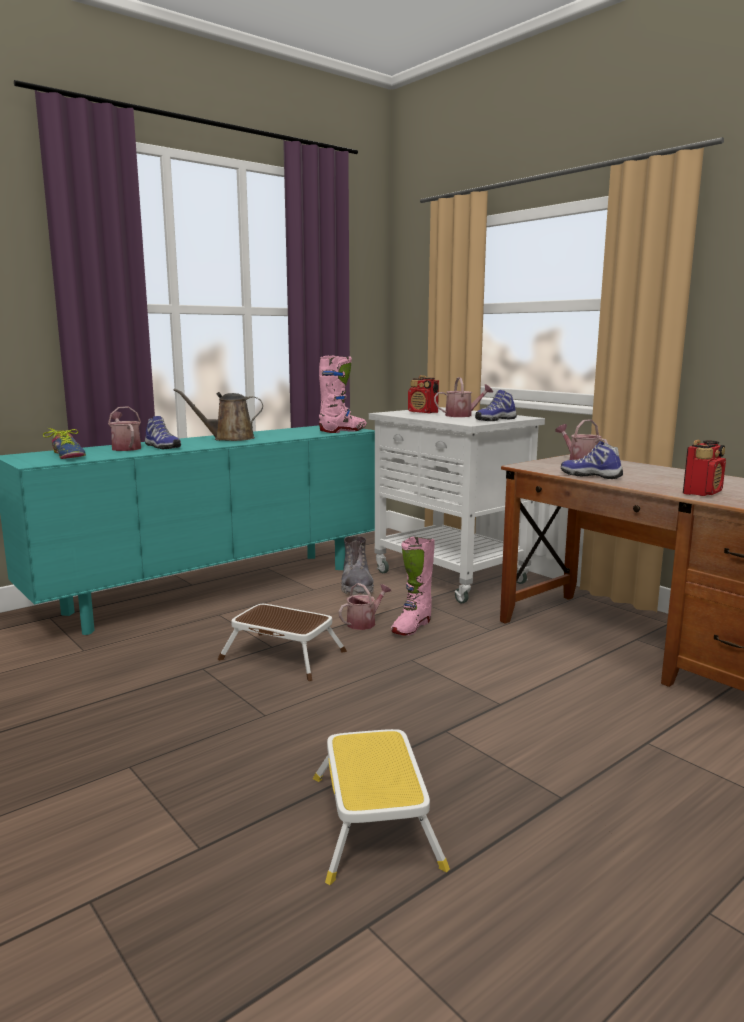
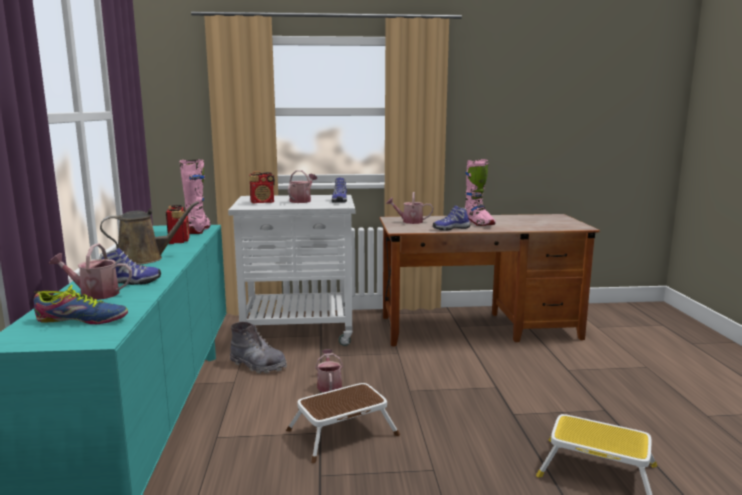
camera: 55 degrees left, 0 degrees up
brown watering can [174,388,263,441] -> brown watering can turned 135 degrees counterclockwise [100,201,199,265]
pink boot [391,537,435,636] -> pink boot moved to [465,159,496,226]
radio [683,439,726,496] -> radio moved to [166,205,190,244]

